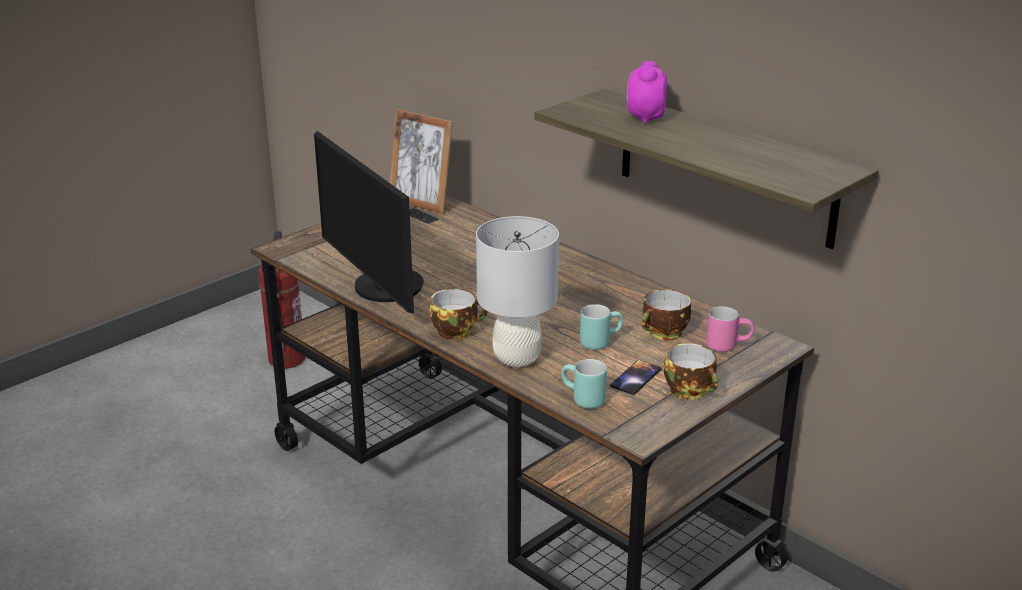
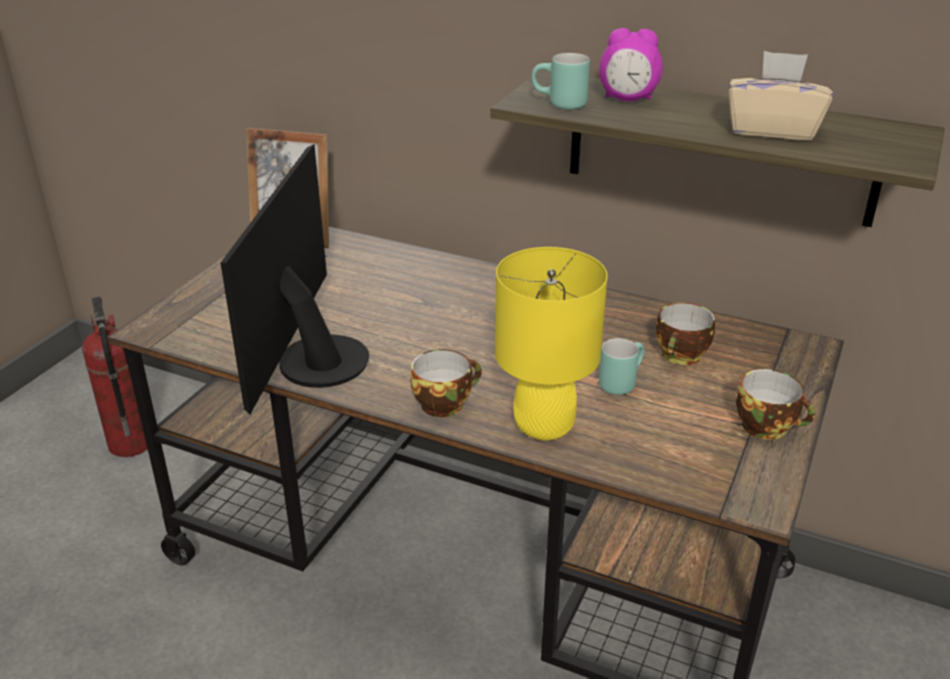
camera: 20 degrees left, 5 degrees up
monitor [314,131,424,314] -> monitor turned 60 degrees clockwise [221,144,369,414]
grey table lamp [476,216,559,367] -> yellow table lamp [495,247,608,441]
turquoise mug [562,359,607,409] -> turquoise mug moved to [532,53,590,110]
phone [610,360,662,395] -> none
alarm clock [627,61,667,124] -> alarm clock turned 75 degrees counterclockwise [600,28,663,101]
pink mug [706,306,754,352] -> none
none -> beige tissue box [728,51,833,140]

